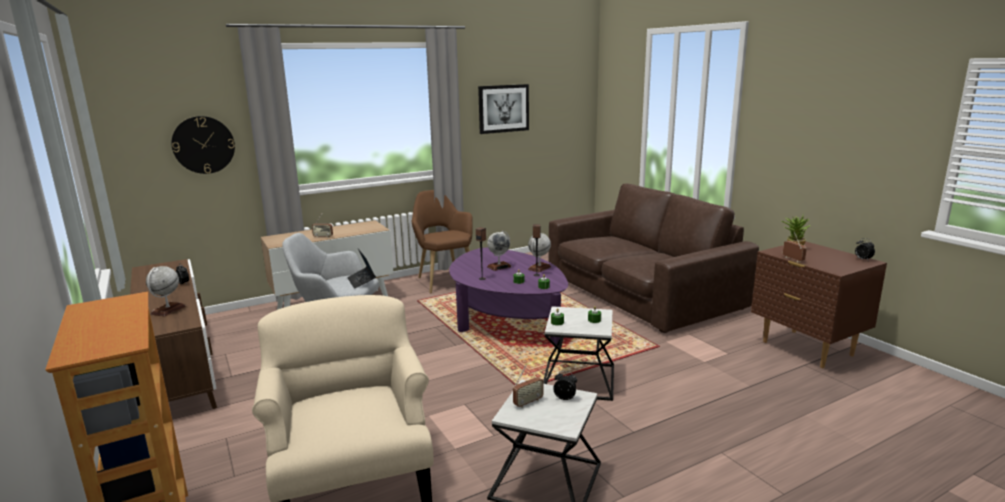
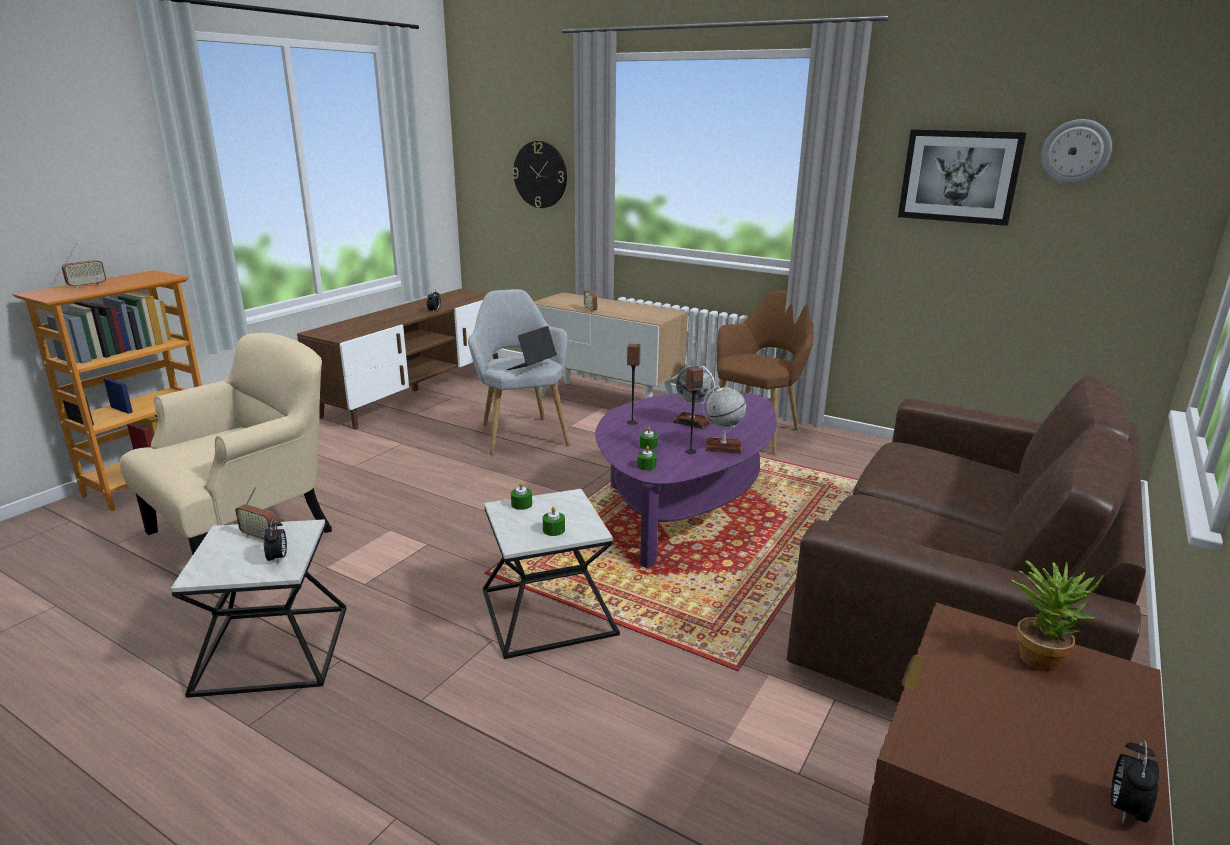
camera: 60 degrees right, 5 degrees up
globe [146,266,186,317] -> none
radio [783,232,807,262] -> radio moved to [62,244,106,288]
none -> wall clock [1041,119,1112,183]

